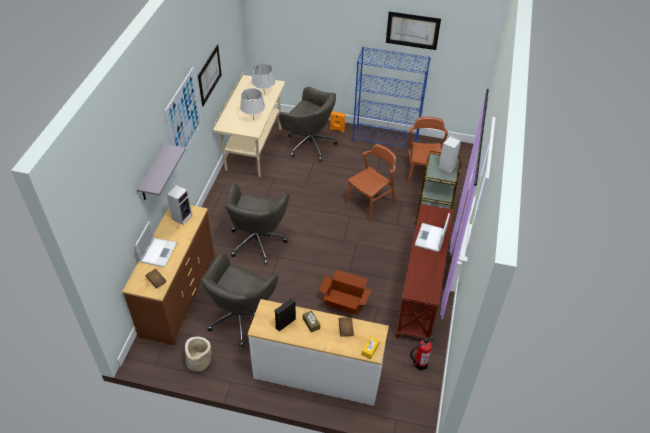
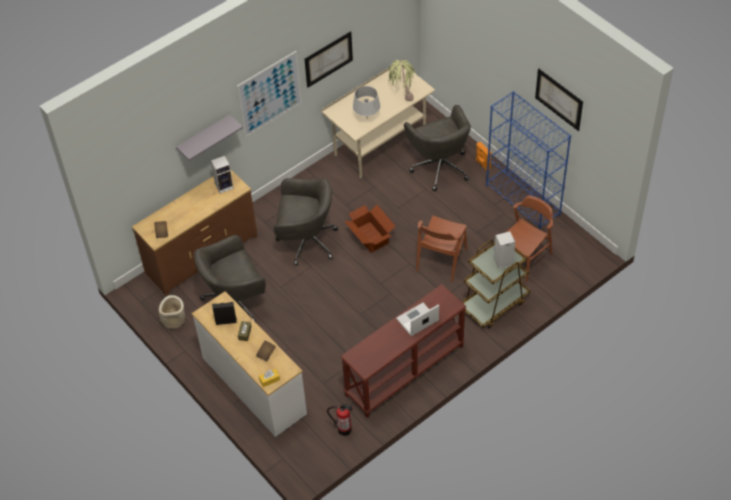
camera: 40 degrees right, 5 degrees up
laptop [135,221,177,267] -> none
grey office chair [225,183,290,265] -> grey office chair turned 135 degrees counterclockwise [274,178,338,266]
grey table lamp [252,64,275,89] -> potted plant [389,60,416,101]
cardboard box [319,270,372,315] -> cardboard box moved to [344,205,396,253]
brown chair [345,144,396,222] -> brown chair turned 120 degrees clockwise [416,215,467,282]

